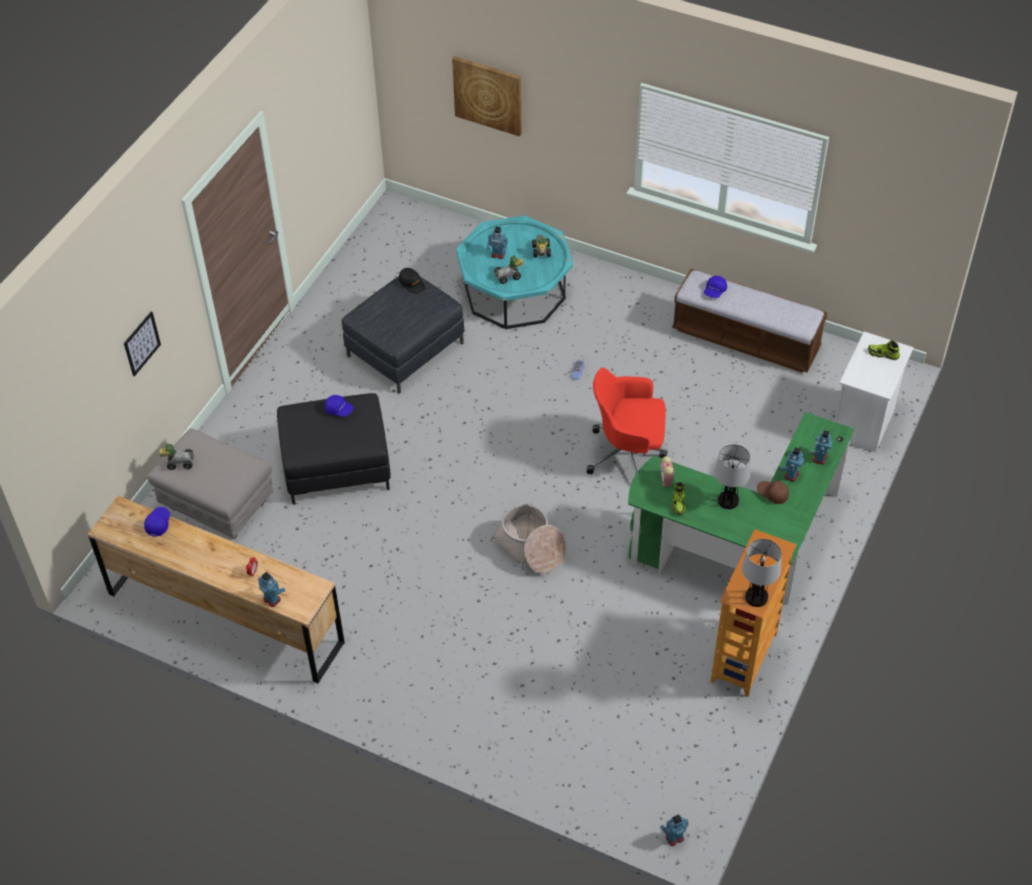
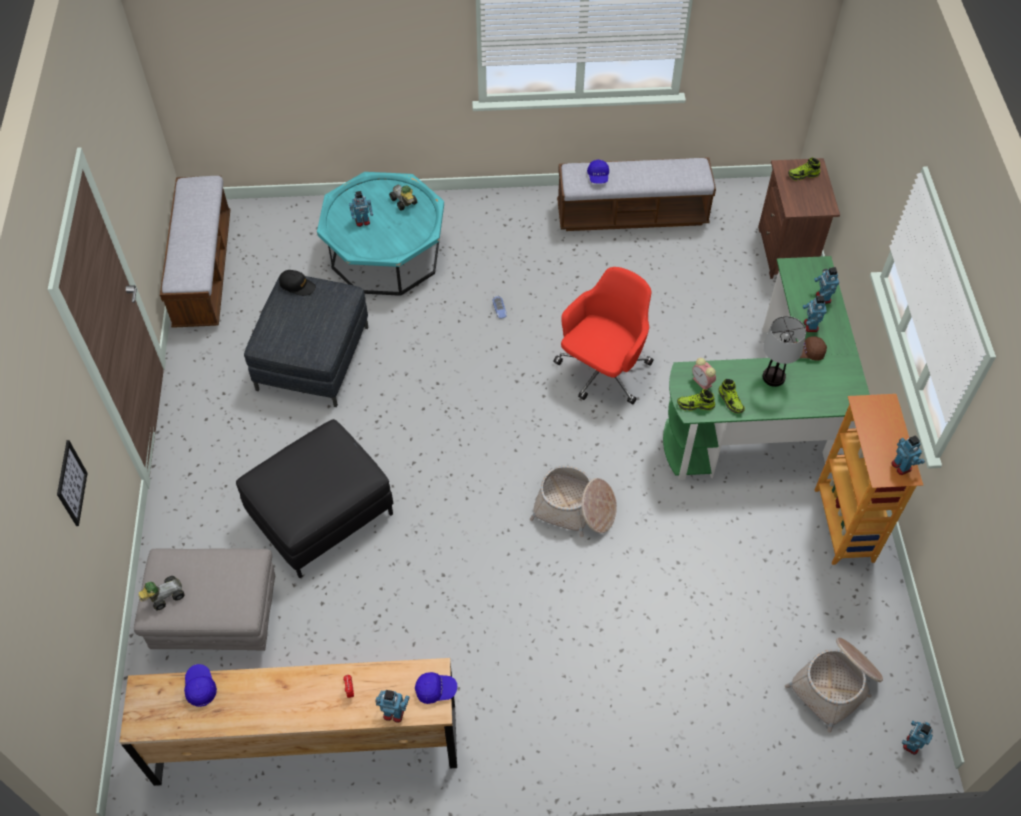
camera: 30 degrees left, 5 degrees up
blue cap [325,395,354,417] -> blue cap moved to [415,672,457,704]
picture [452,56,521,137] -> none
toy car [494,256,524,284] -> none
red office chair [587,368,668,474] -> red office chair turned 150 degrees clockwise [554,267,654,404]
table lamp [742,539,782,607] -> toy robot [892,435,925,475]
white nightstand [835,332,914,452] -> brown nightstand [758,158,840,279]
none -> bench [160,176,230,328]
none -> shoe [677,389,715,411]
none -> basket [785,638,883,733]

